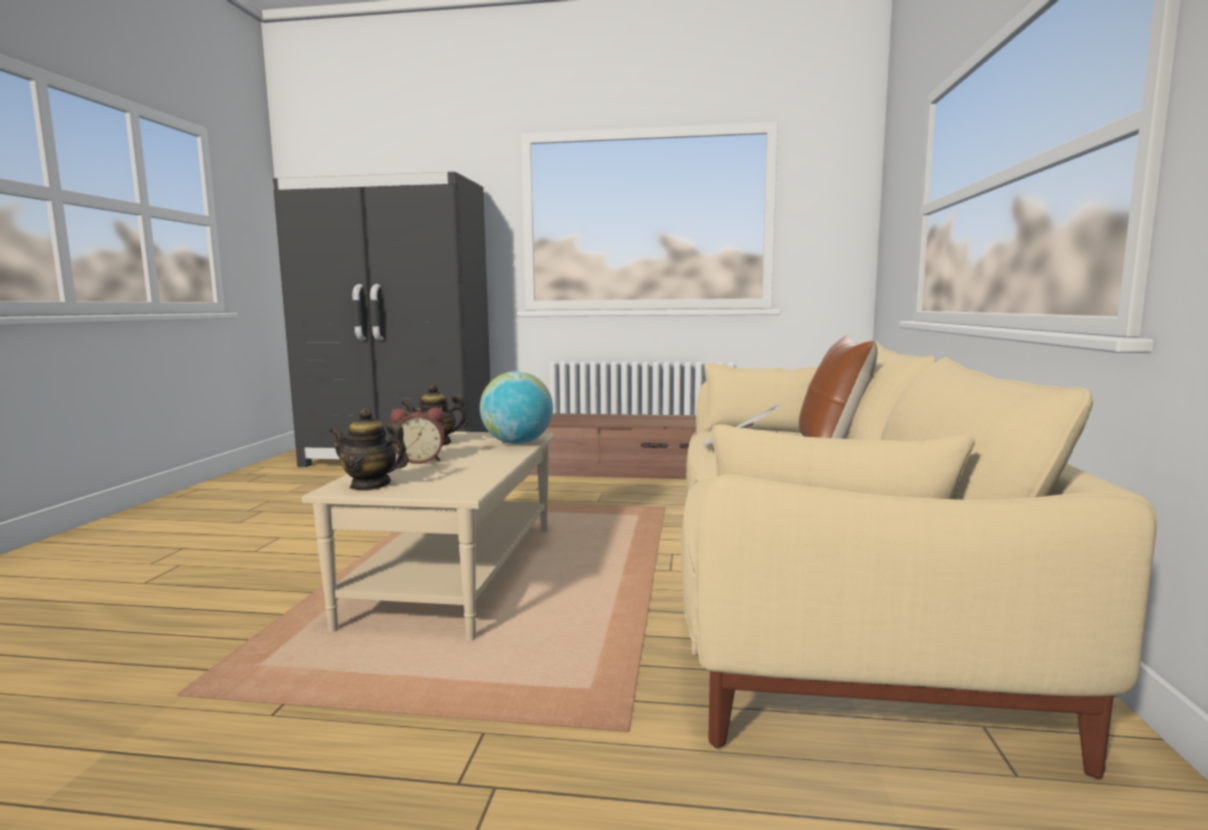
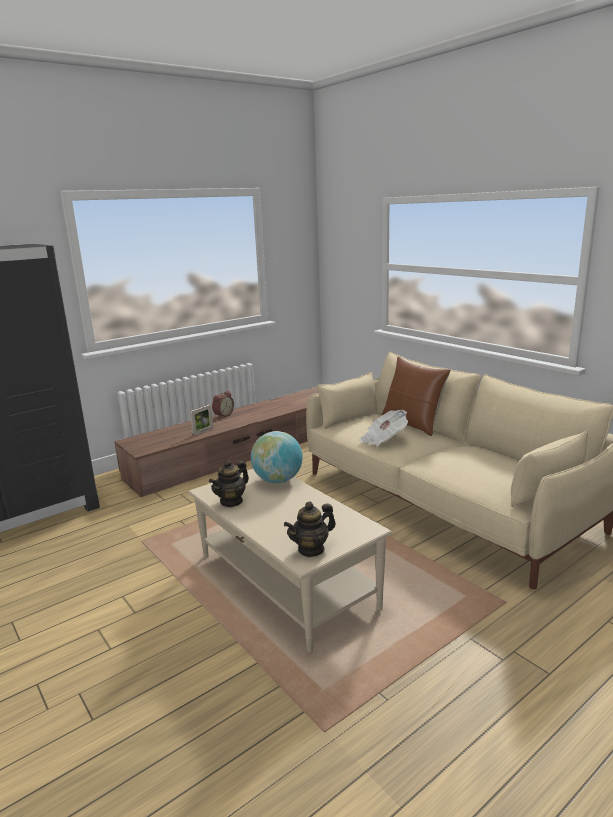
camera: 45 degrees left, 10 degrees up
alarm clock [391,407,445,464] -> alarm clock moved to [212,391,234,418]
none -> picture frame [190,405,213,435]

